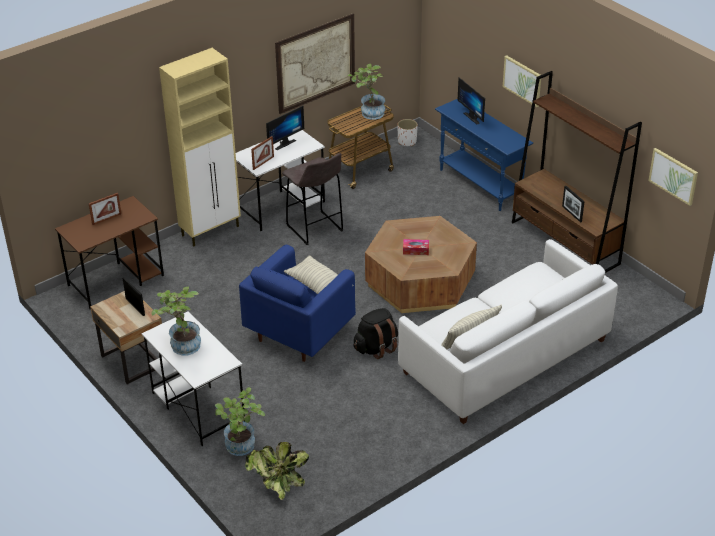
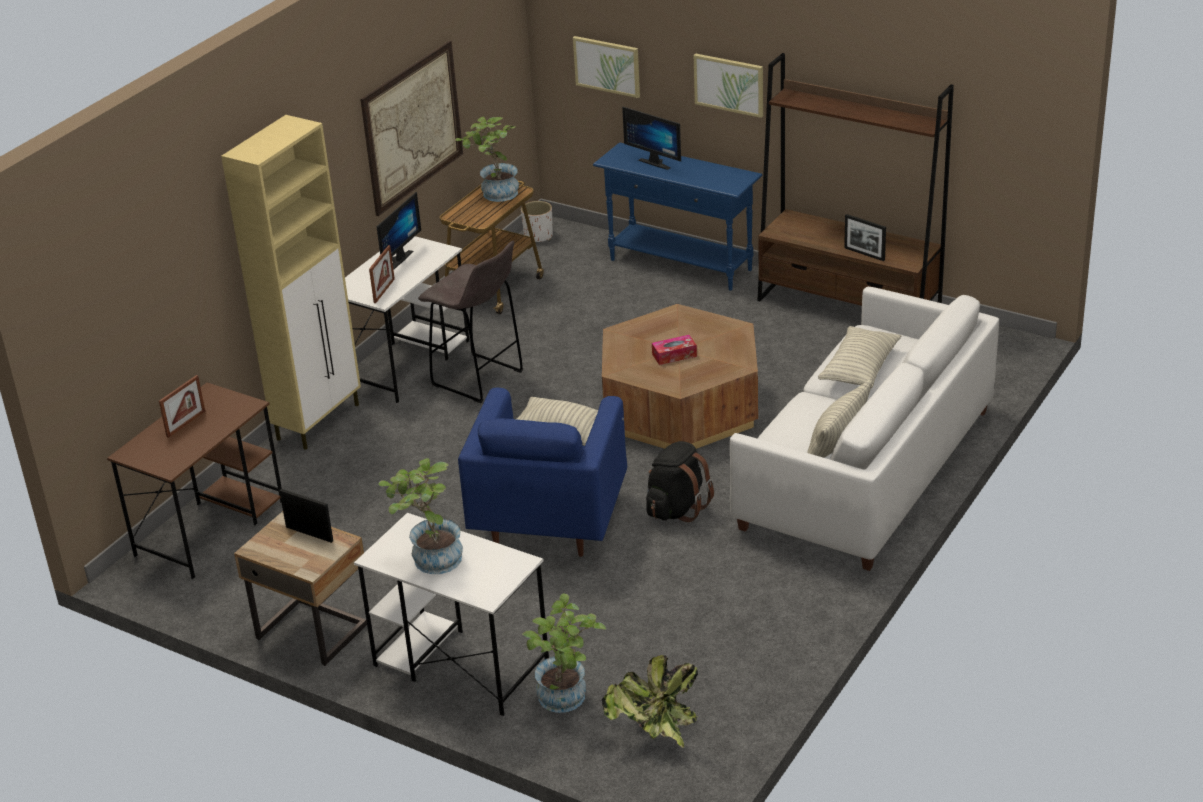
camera: 20 degrees left, 5 degrees down
picture [648,148,698,206] -> picture moved to [573,36,640,98]
none -> pillow [818,326,901,388]

